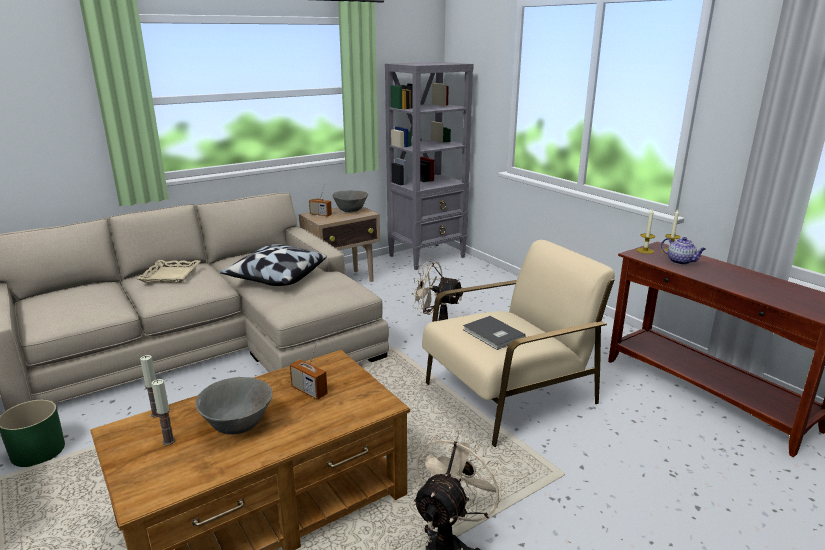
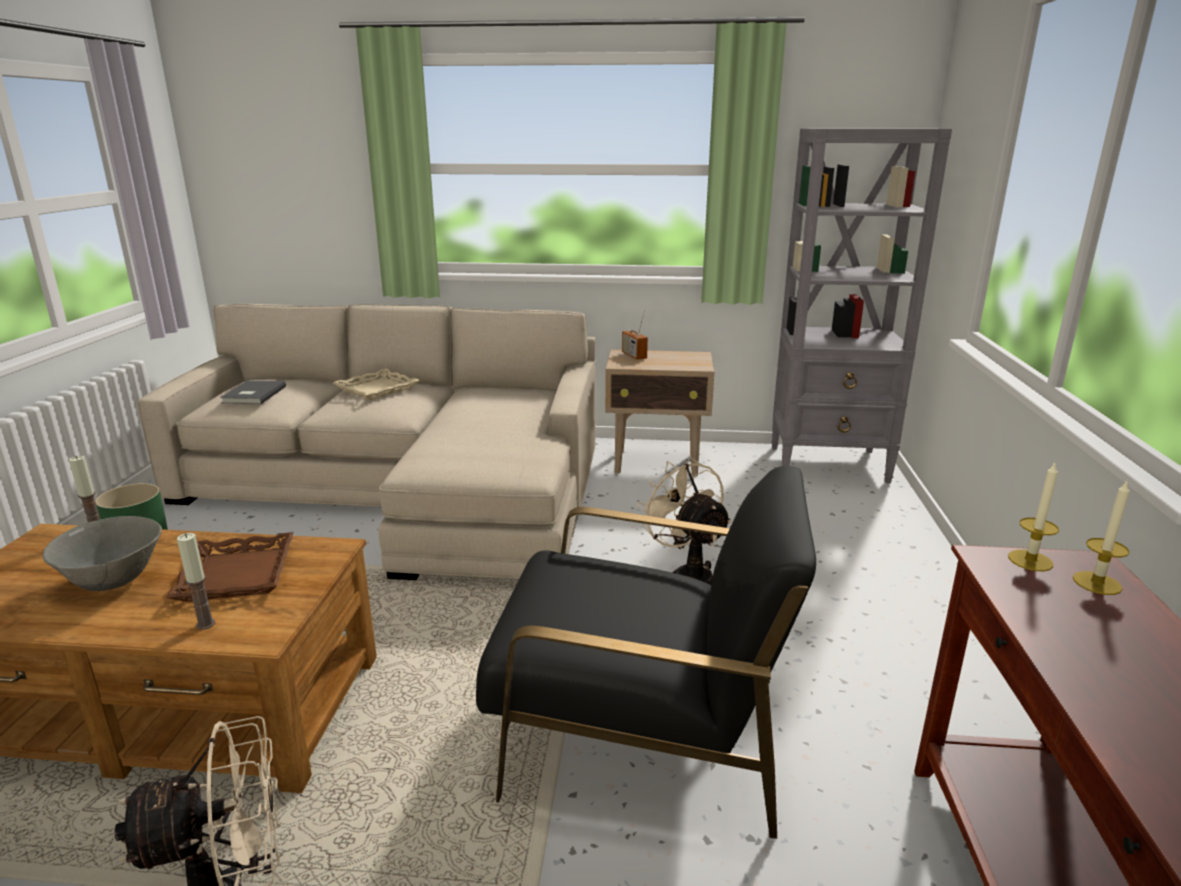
camera: 40 degrees right, 0 degrees up
candle [151,379,175,445] -> candle moved to [177,533,215,630]
pillow [220,244,327,286] -> none
radio [290,341,328,400] -> brown tray [166,533,294,602]
grey bowl [332,190,368,213] -> none
beige armchair [422,240,615,447] -> black armchair [476,466,816,839]
grey book [463,316,526,350] -> grey book moved to [220,380,286,404]
teapot [661,237,706,265] -> none

